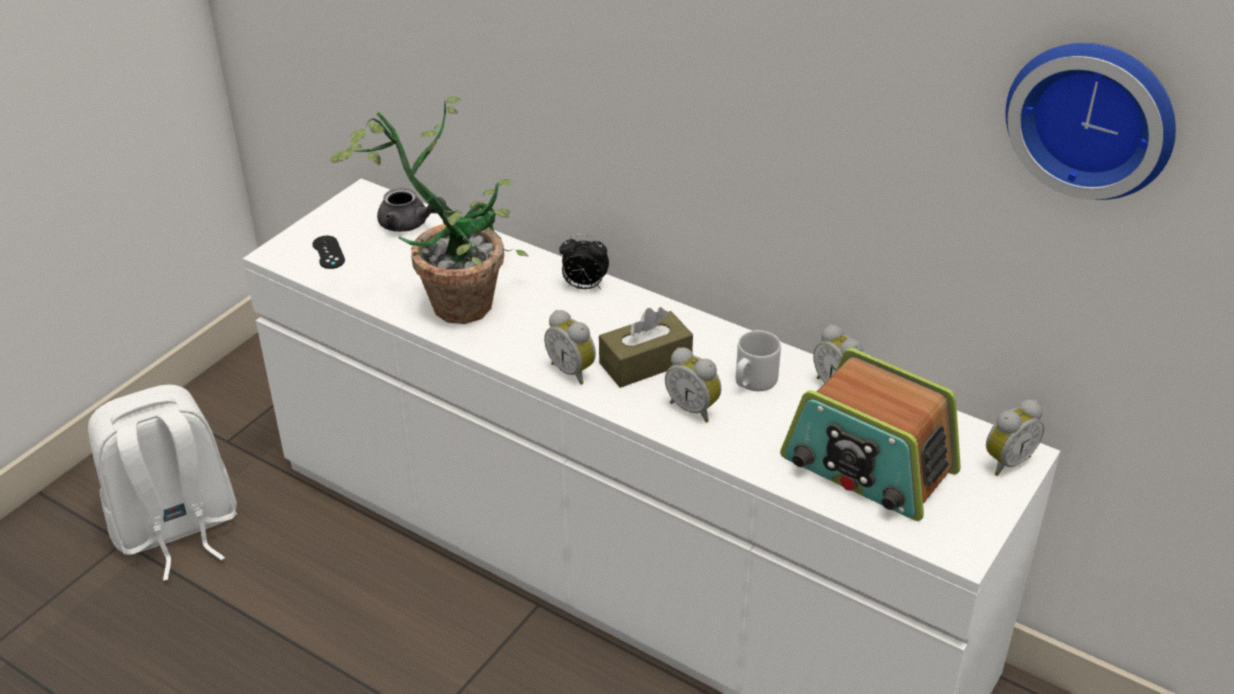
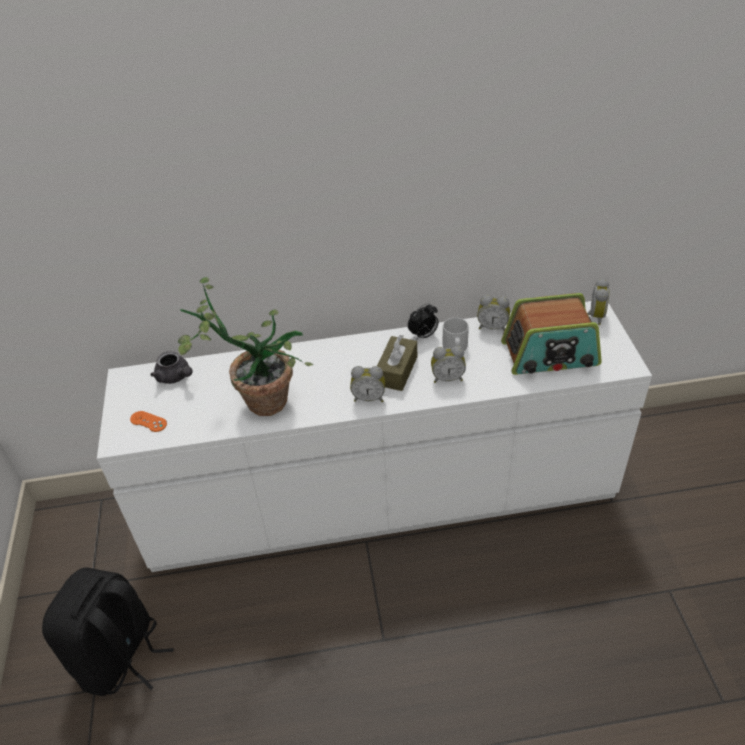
camera: 40 degrees left, 5 degrees up
white backpack [88,385,237,581] -> black backpack [42,567,174,696]
black game controller [312,236,345,269] -> orange game controller [130,411,167,432]
grey teapot [377,188,446,232] -> grey teapot turned 60 degrees clockwise [150,351,193,384]
alarm clock [559,234,609,289] -> alarm clock moved to [408,303,439,341]
wall clock [1006,43,1176,200] -> none

